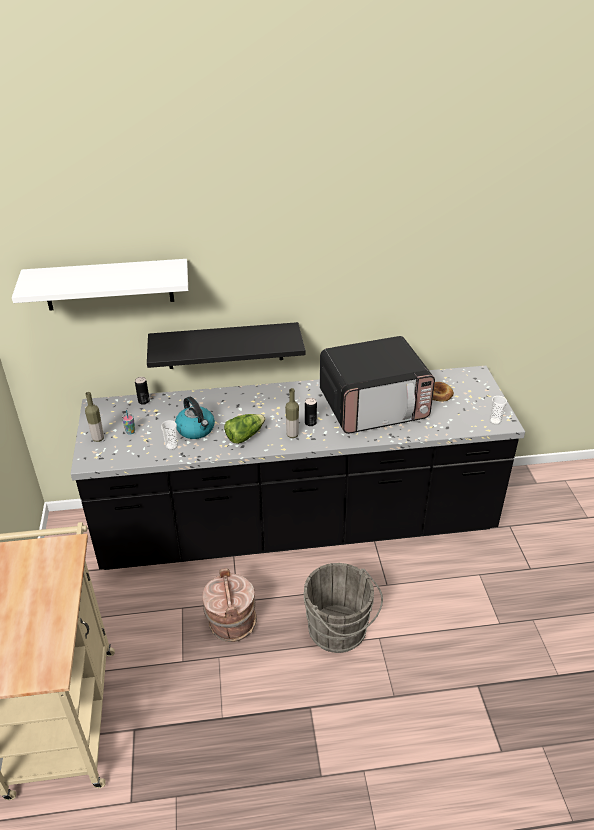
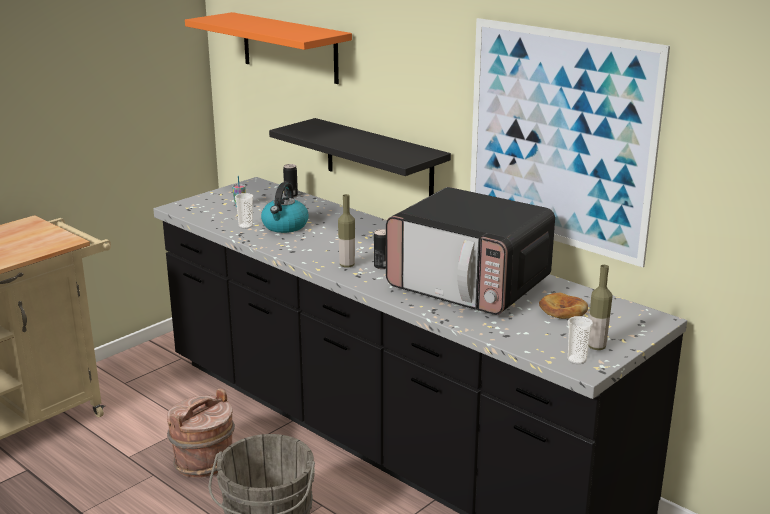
camera: 50 degrees right, 15 degrees down
white shelf [12,259,188,311] -> orange shelf [185,12,352,84]
bottle [85,392,104,442] -> bottle moved to [589,265,613,350]
lettuce [224,414,266,444] -> none
none -> picture [470,18,670,267]

